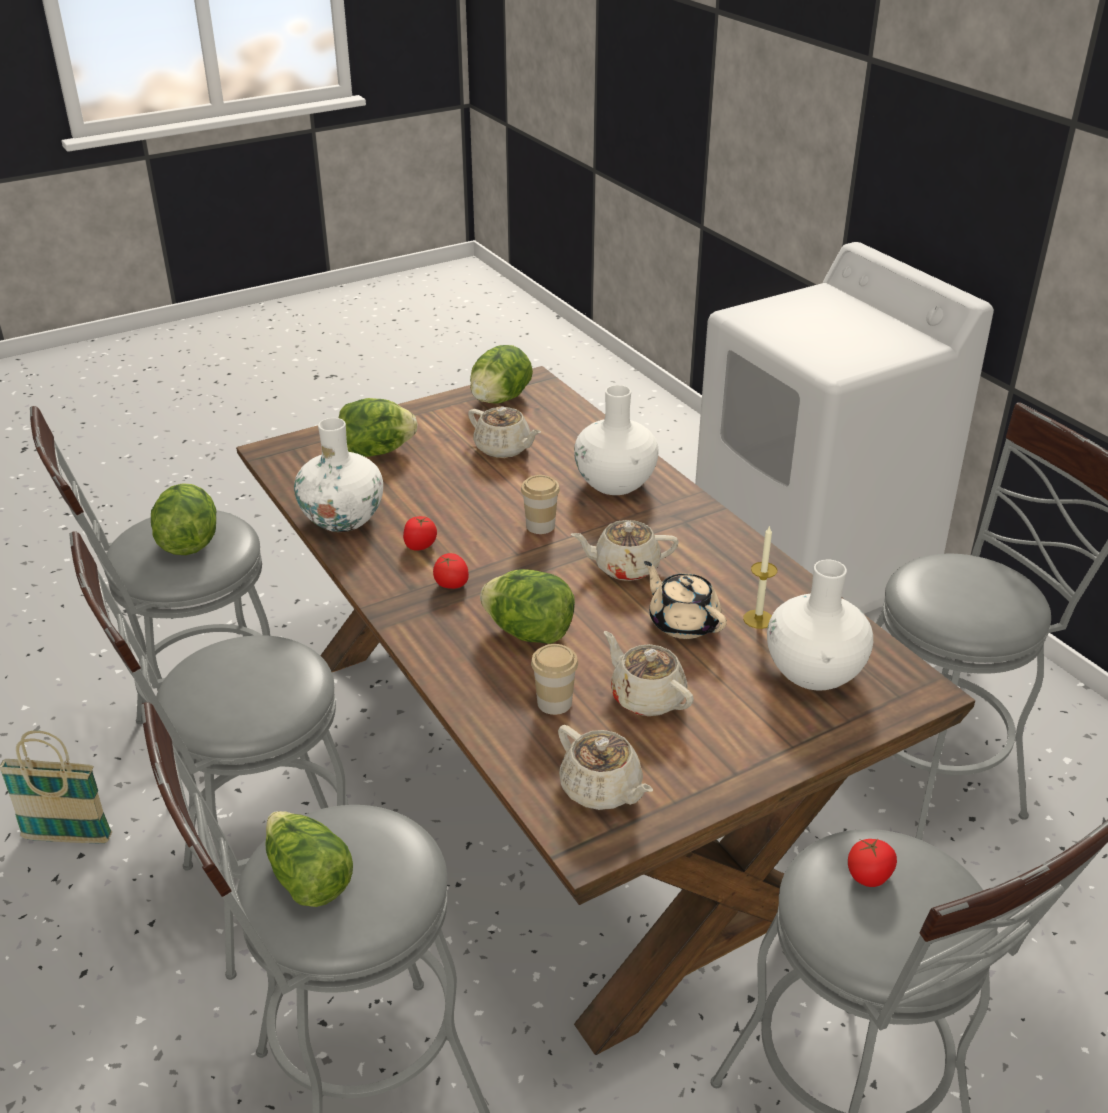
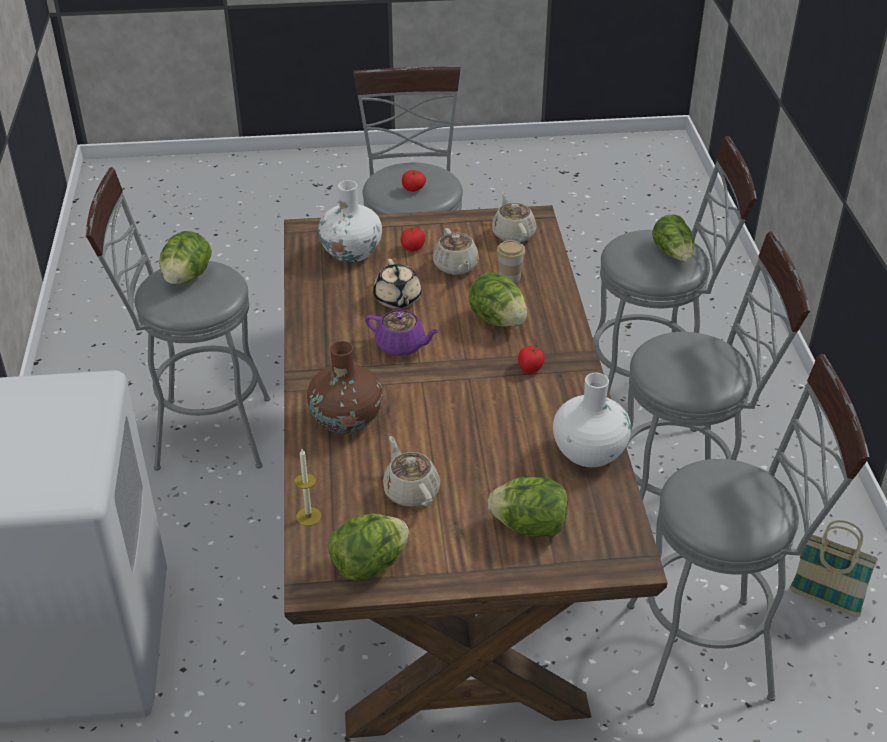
camera: 155 degrees left, 5 degrees up
lettuce [151,483,216,555] -> lettuce moved to [160,231,212,284]
tomato [403,516,437,551] -> tomato moved to [400,227,425,251]
cup [521,475,560,534] -> none
beige teapot [571,520,679,581] -> purple teapot [365,310,440,356]
white vase [574,385,658,495] -> brown vase [307,341,383,434]
candle [743,525,777,629] -> candle moved to [294,449,321,526]

